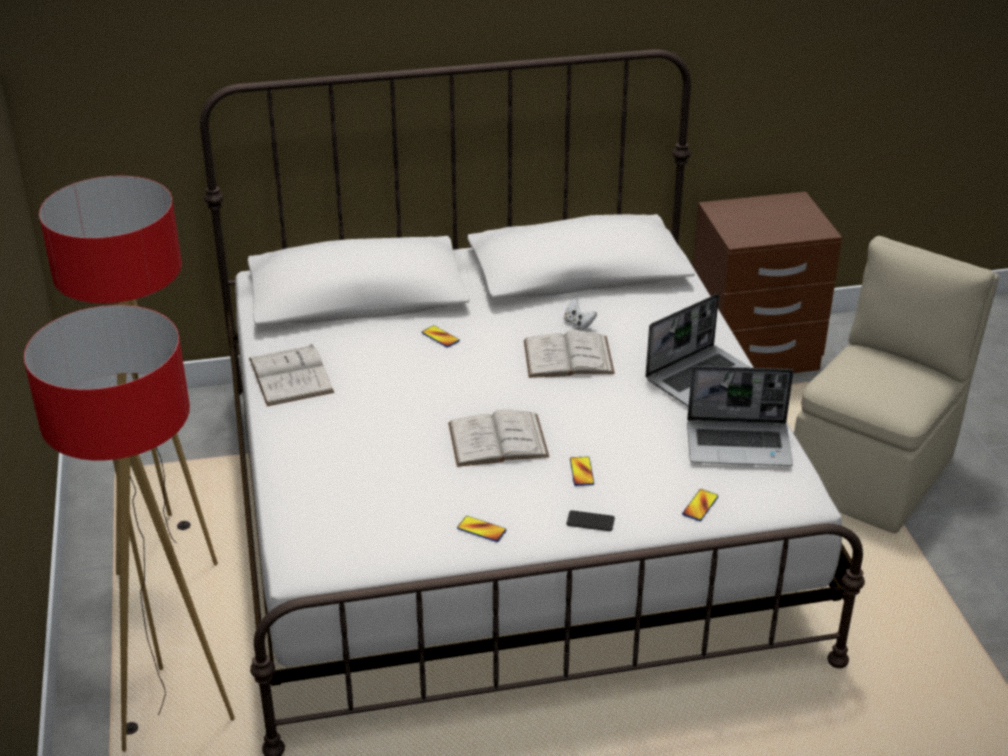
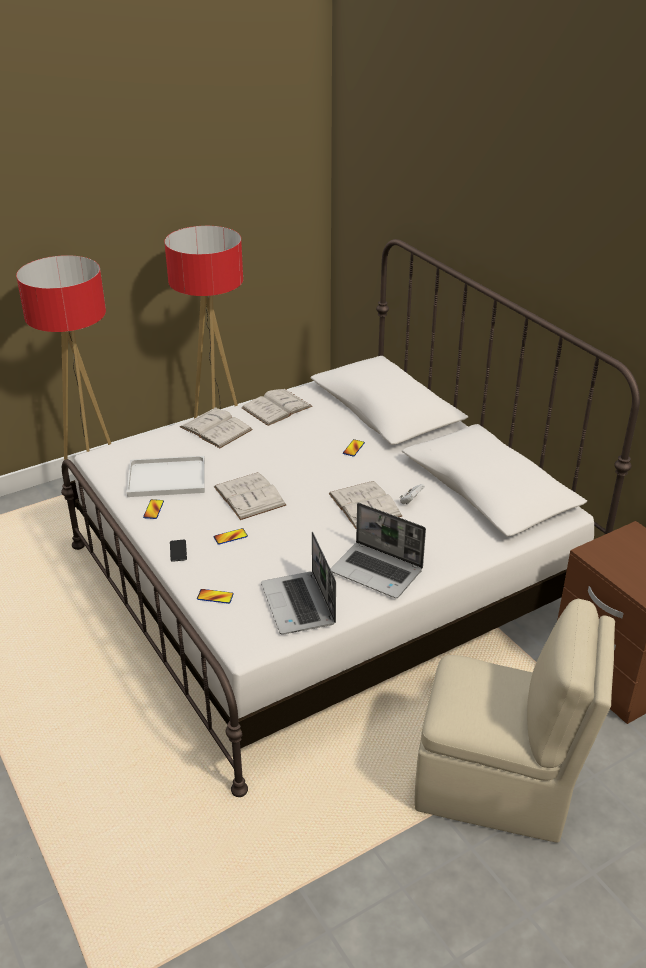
camera: 70 degrees right, 0 degrees up
none -> white tray [127,456,205,497]
none -> white book [180,407,253,448]

